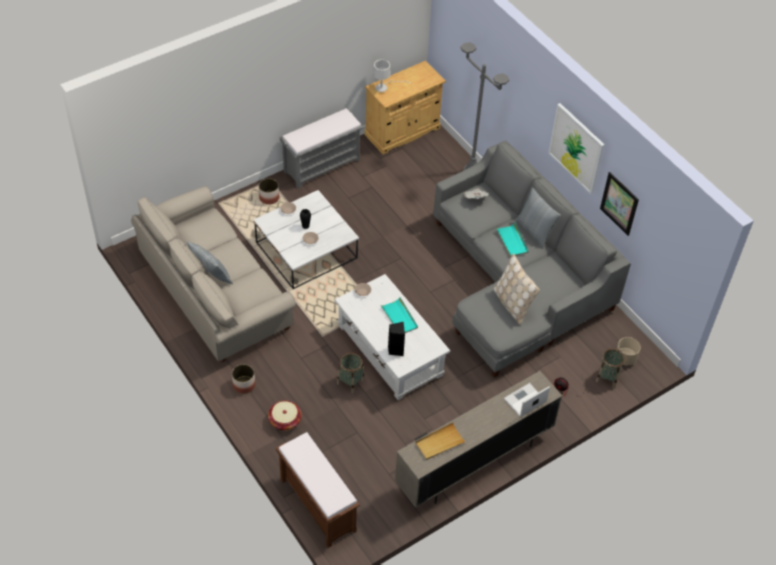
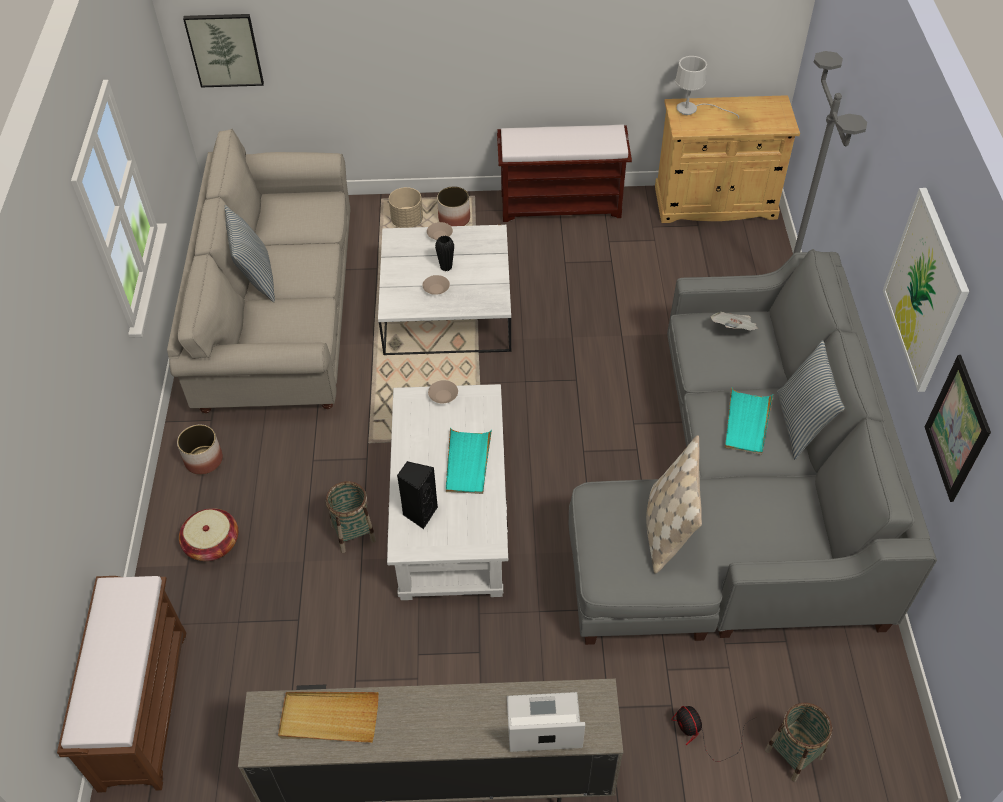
camera: 35 degrees right, 0 degrees up
grey bench [280,108,363,188] -> brown bench [497,124,632,222]
beige planter [617,337,641,366] -> beige planter moved to [389,187,423,228]
none -> picture [183,14,264,87]

